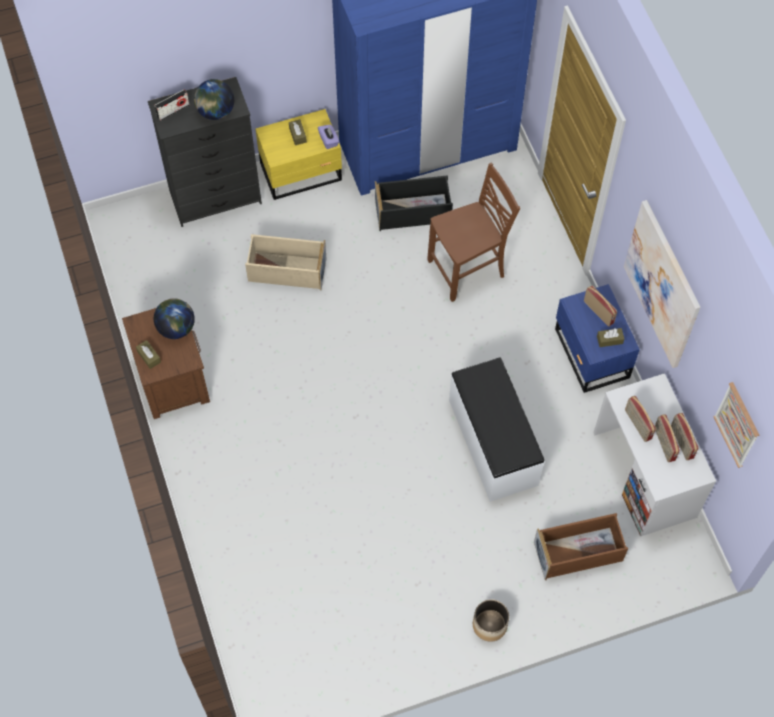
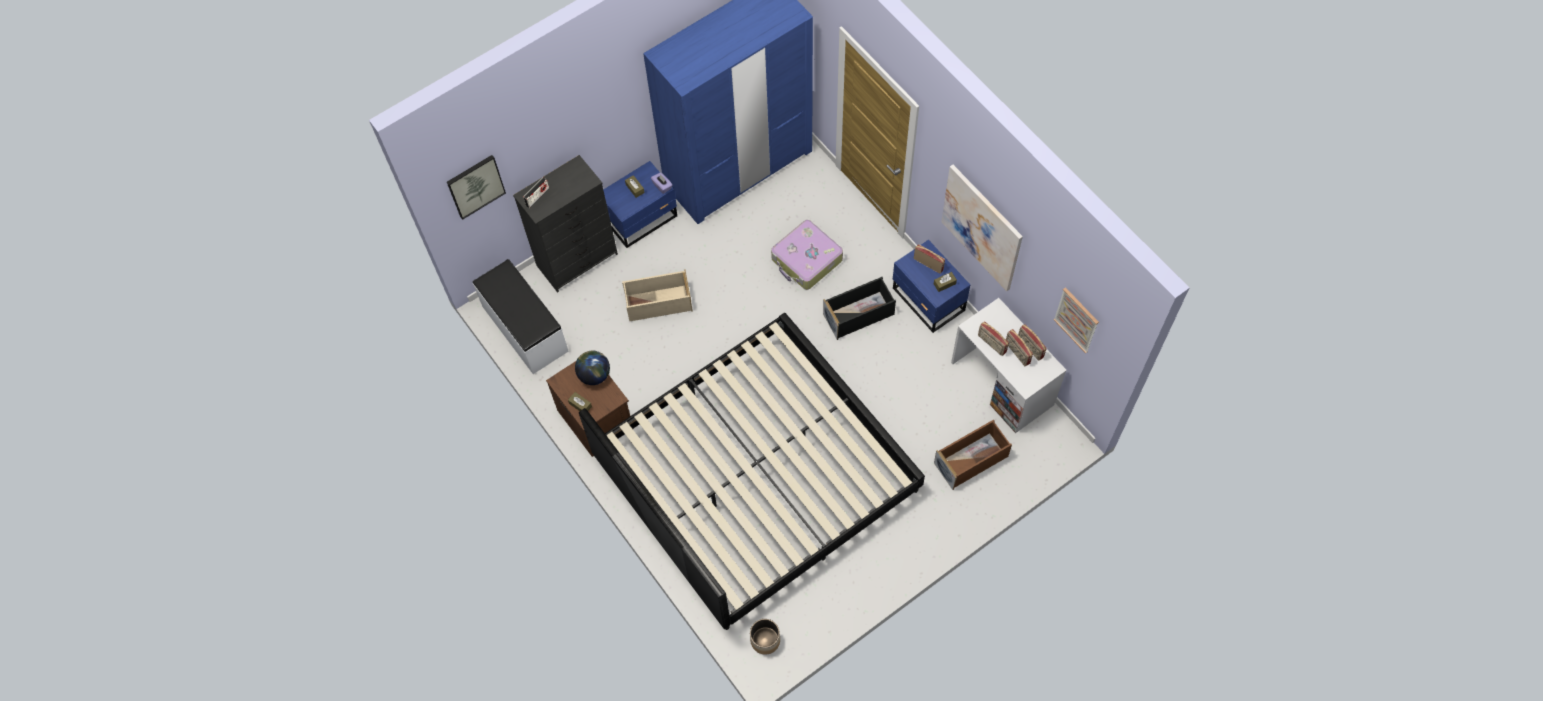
camera: 15 degrees left, 0 degrees up
globe [194,79,234,120] -> none
yellow nightstand [255,109,342,200] -> blue nightstand [603,161,677,248]
black storage box [375,175,453,231] -> black storage box moved to [823,277,896,340]
brown chair [427,163,520,302] -> suitcase [771,220,843,290]
white bench [449,357,545,502] -> white bench moved to [473,259,569,374]
planter [473,599,509,642] -> planter moved to [750,619,780,655]
none -> picture [447,155,506,220]
none -> bed [579,313,925,630]

